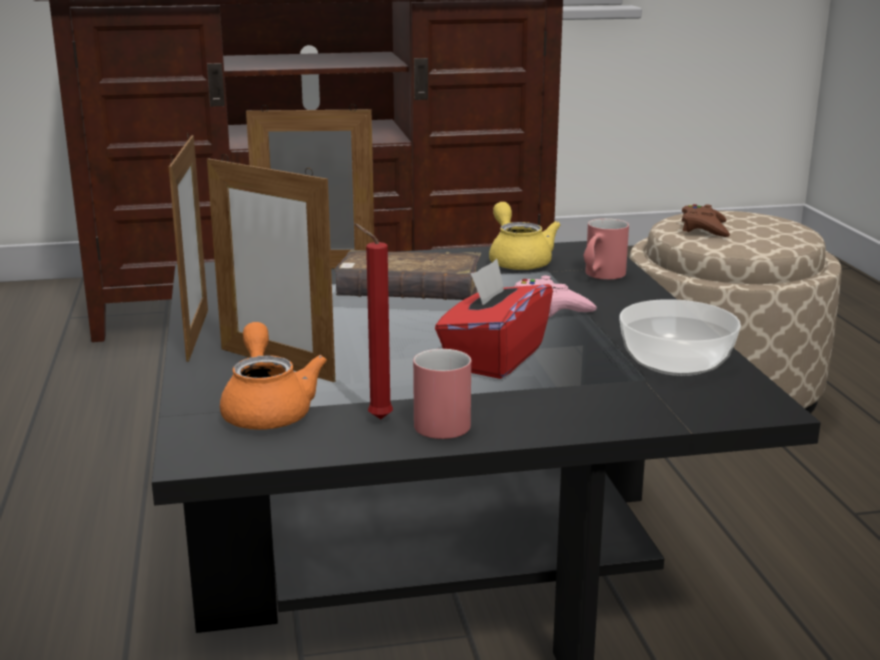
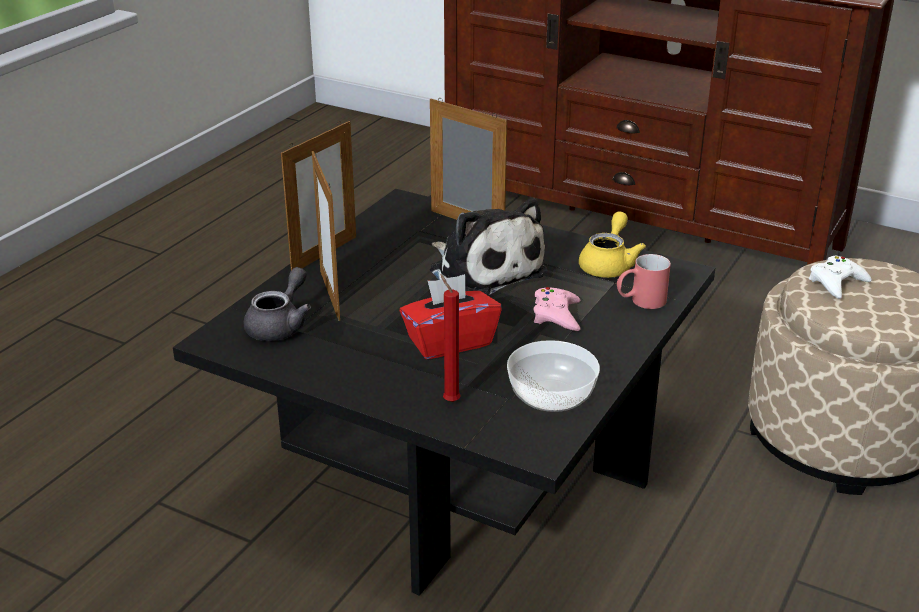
camera: 40 degrees right, 10 degrees up
orange teapot [220,322,327,430] -> grey teapot [243,267,311,341]
brown book [335,250,481,300] -> plush toy [430,198,548,296]
red candle [354,223,393,419] -> red candle moved to [440,274,461,402]
red mug [413,349,471,439] -> none
brown game controller [682,204,730,237] -> white game controller [809,256,872,299]

